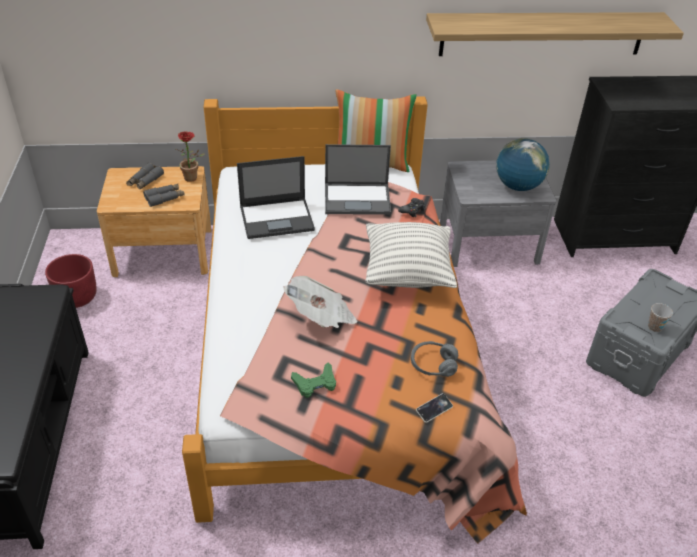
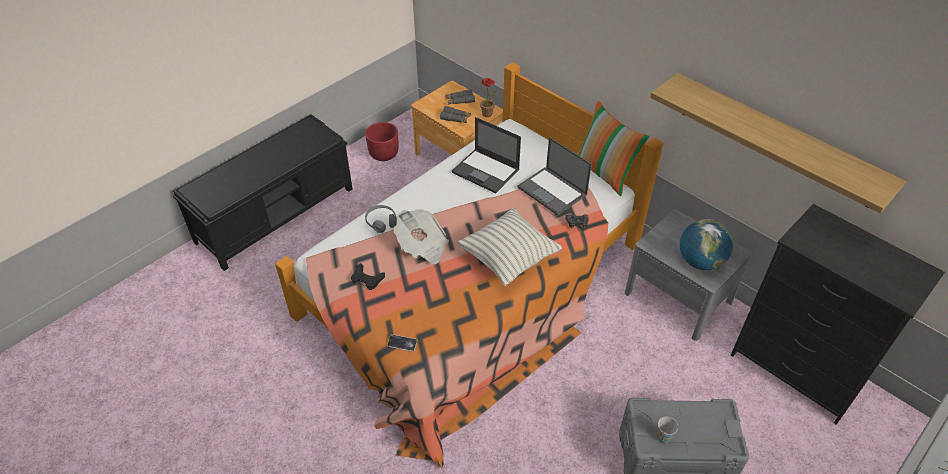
camera: 50 degrees right, 5 degrees up
green game controller [291,362,336,398] -> black game controller [351,263,385,290]
grey headphones [411,341,458,377] -> grey headphones moved to [365,205,397,233]

